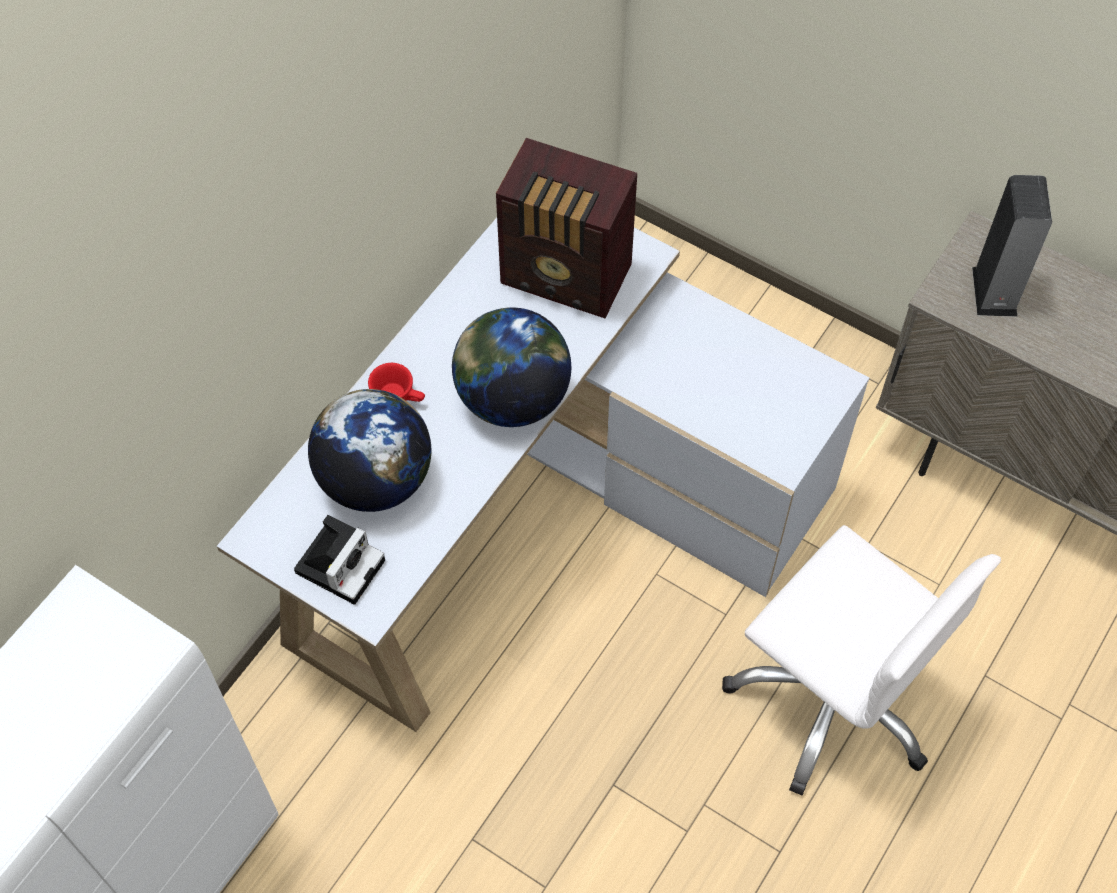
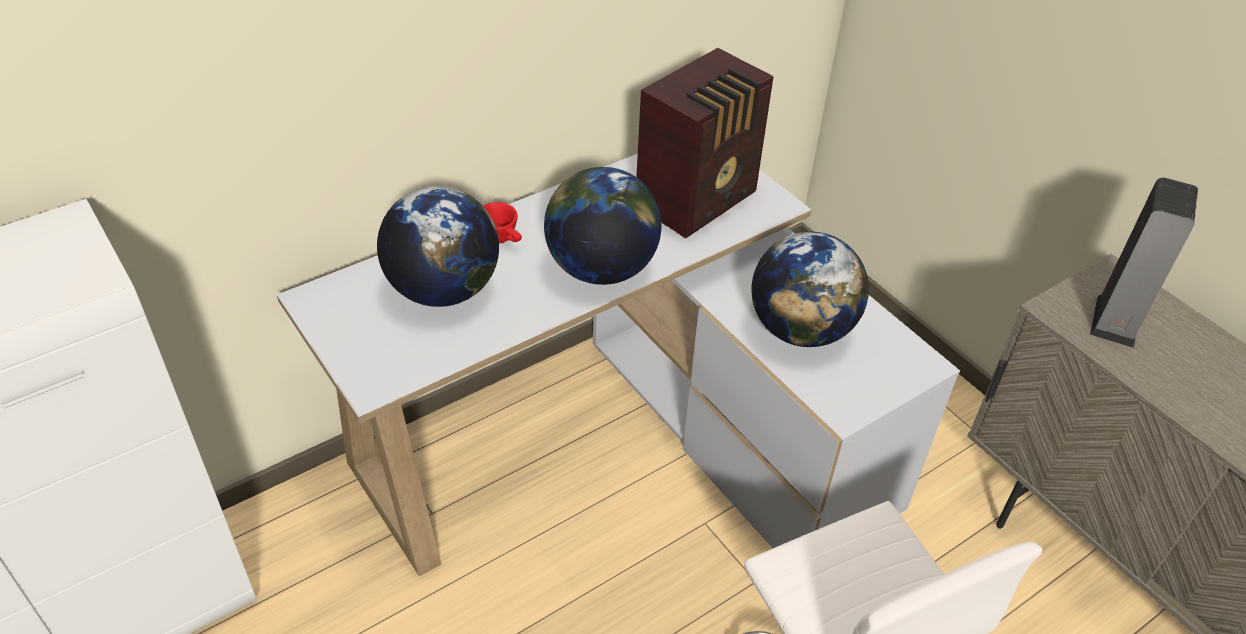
camera: 20 degrees right, 15 degrees down
camera [294,515,385,605] -> none
radio [496,138,637,318] -> radio turned 90 degrees counterclockwise [636,48,774,238]
none -> globe [751,232,869,347]

